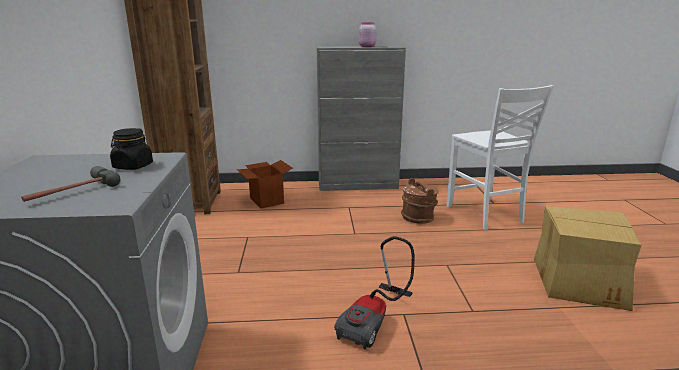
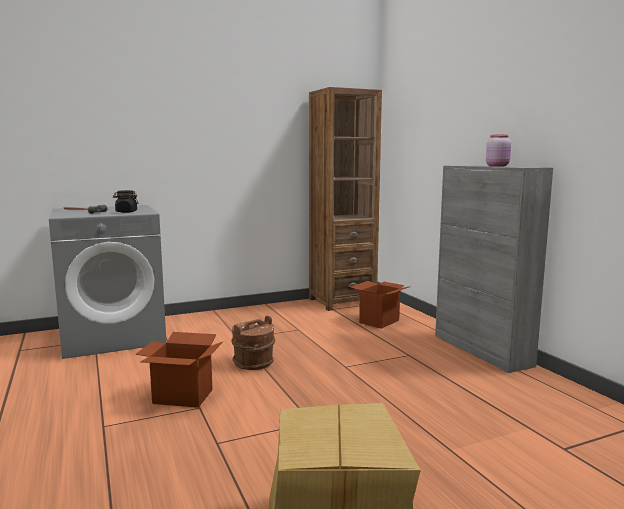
camera: 70 degrees right, 10 degrees down
vacuum cleaner [334,236,415,350] -> cardboard box [135,332,223,408]
brown bucket [401,178,439,224] -> brown bucket moved to [232,315,275,370]
white chair [447,85,554,230] -> none

